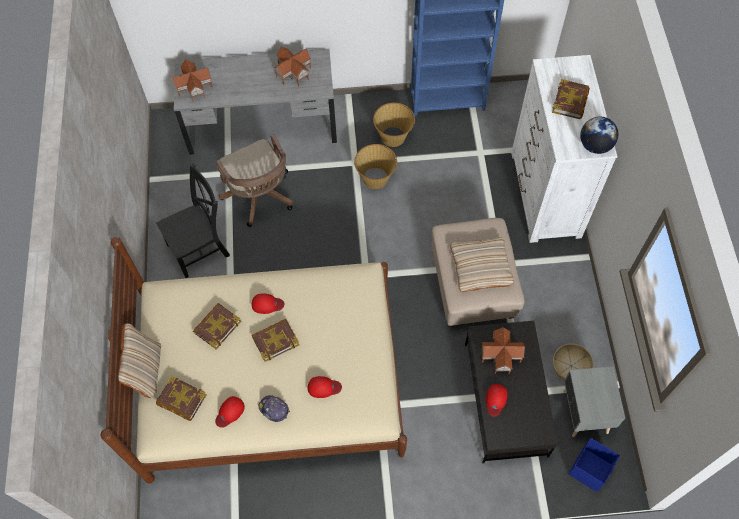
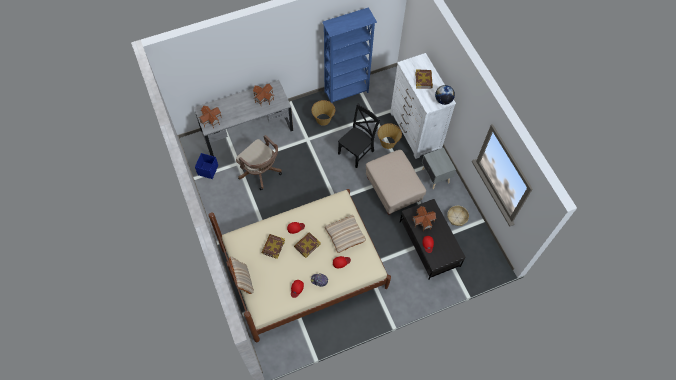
camera: 20 degrees left, 0 degrees up
book [156,376,207,421] -> none
black chair [157,163,230,278] -> black chair moved to [338,103,381,168]
basket [354,144,397,189] -> basket moved to [378,123,402,149]
beige pillow [450,237,514,292] -> beige pillow moved to [325,215,366,253]
grey nightstand [563,366,625,437] -> grey nightstand moved to [422,148,456,189]
blue storage box [568,438,620,492] -> blue storage box moved to [195,153,218,179]

